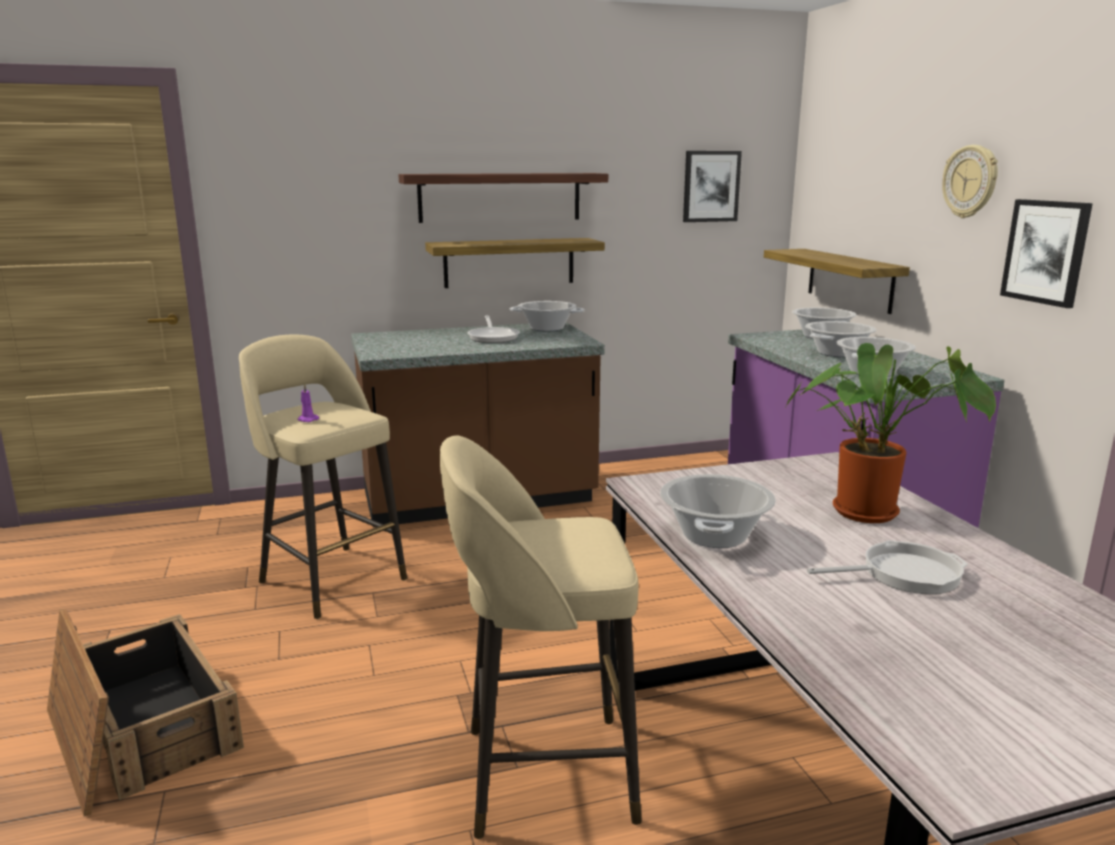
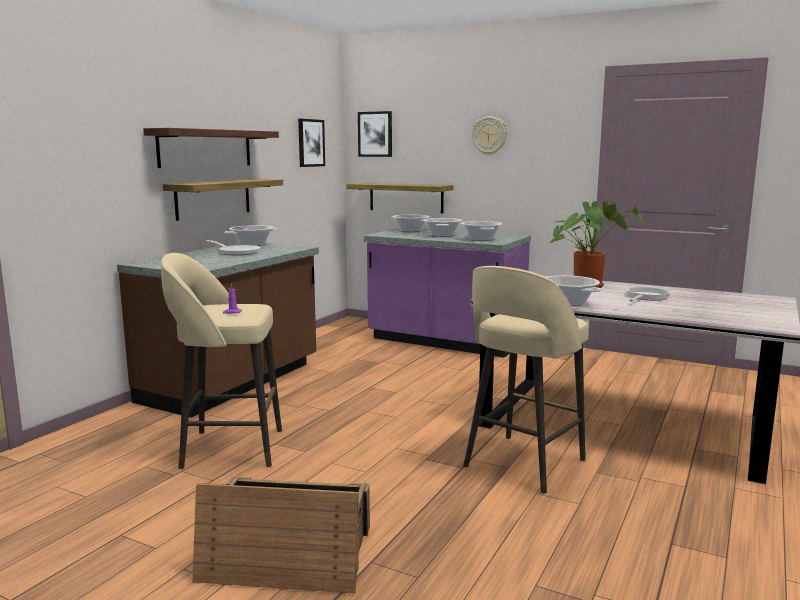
camera: 45 degrees left, 5 degrees down
picture [1000,199,1093,308] -> picture moved to [358,111,392,157]

